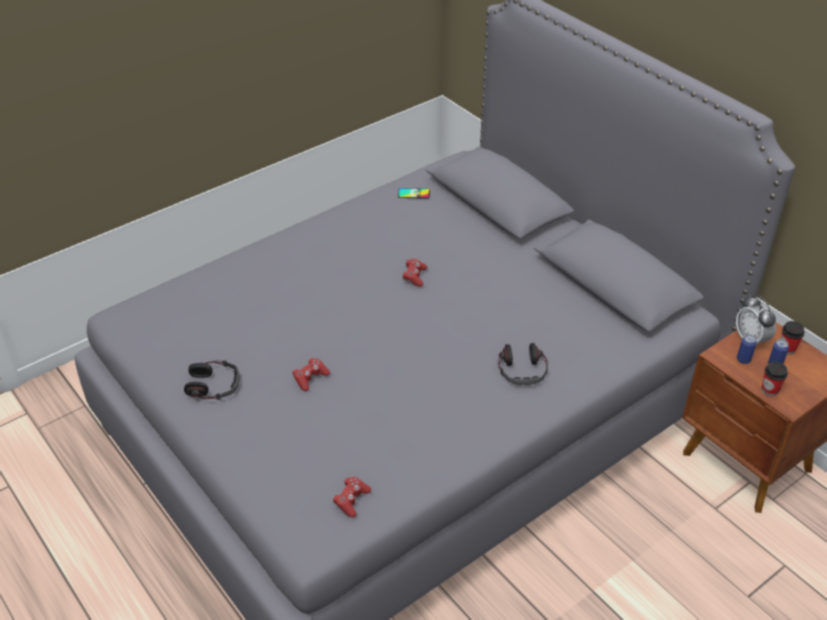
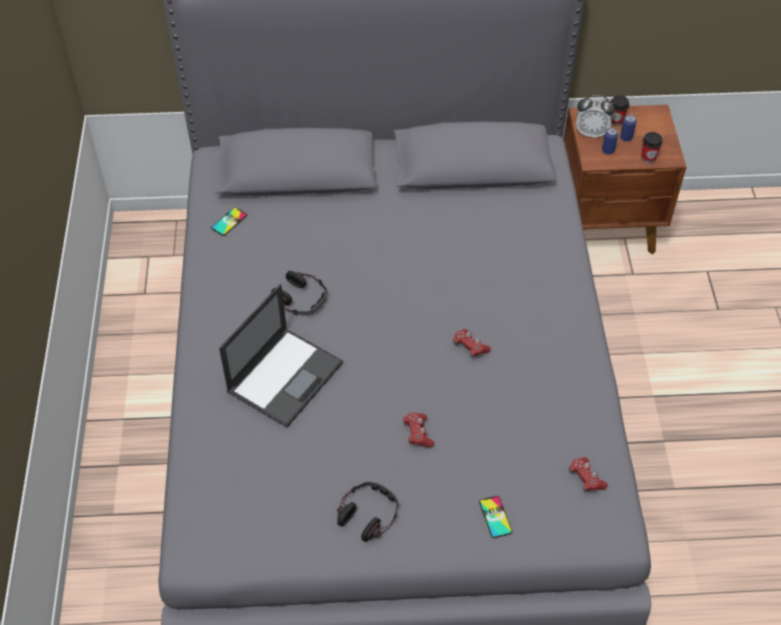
camera: 55 degrees left, 10 degrees up
red game controller [402,258,427,287] -> red game controller moved to [453,329,491,358]
headphones [498,343,548,385] -> headphones moved to [271,271,327,316]
none -> laptop [219,284,343,428]
none -> phone [479,496,512,538]

